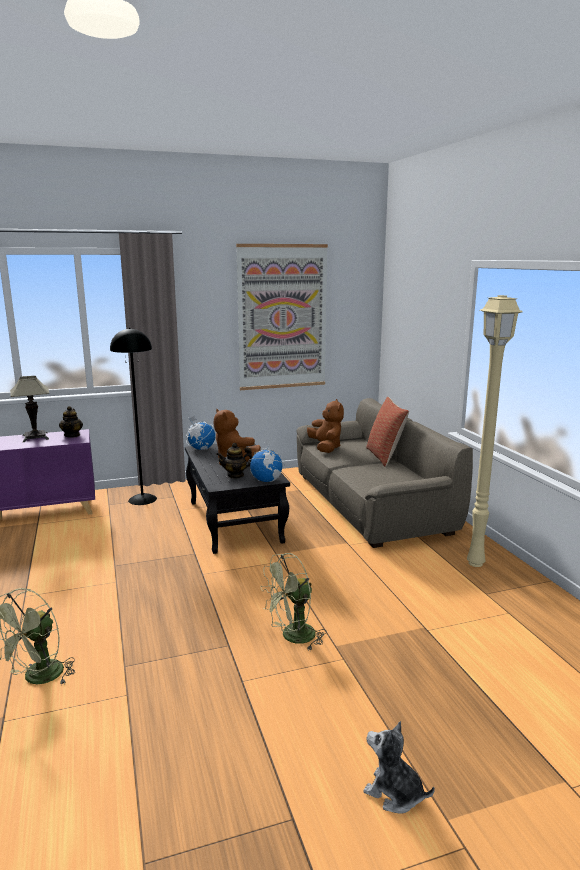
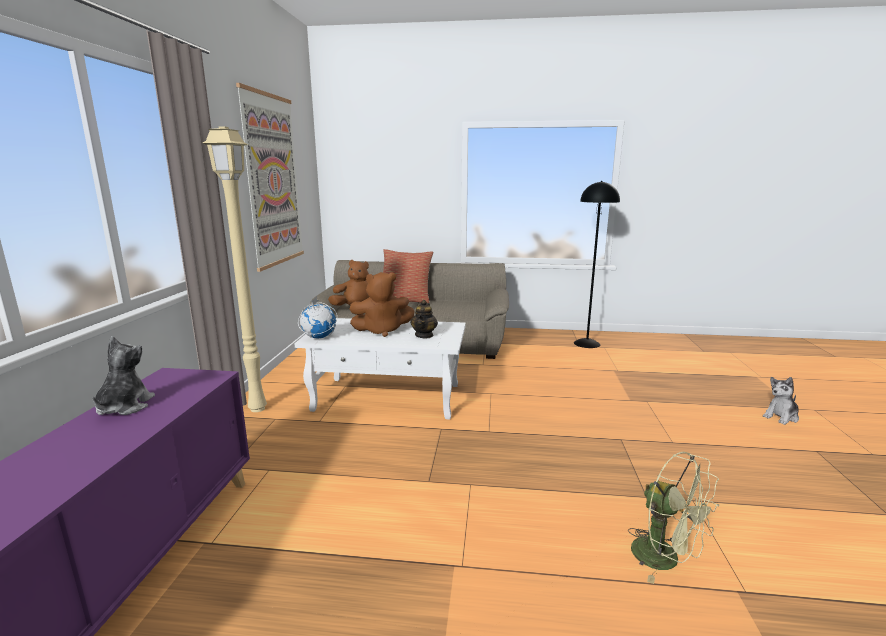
camera: 65 degrees left, 0 degrees up
table lamp [10,376,49,442] -> plush toy [93,336,155,415]
teapot [59,406,83,438] -> none
black floor lamp [110,328,157,505] -> black floor lamp moved to [574,181,620,348]
black coffee table [185,443,290,554] -> white coffee table [294,318,466,420]
globe [249,439,285,482] -> none
green fan [260,553,327,651] -> none
beige floor lamp [467,295,523,567] -> beige floor lamp moved to [203,127,267,412]

